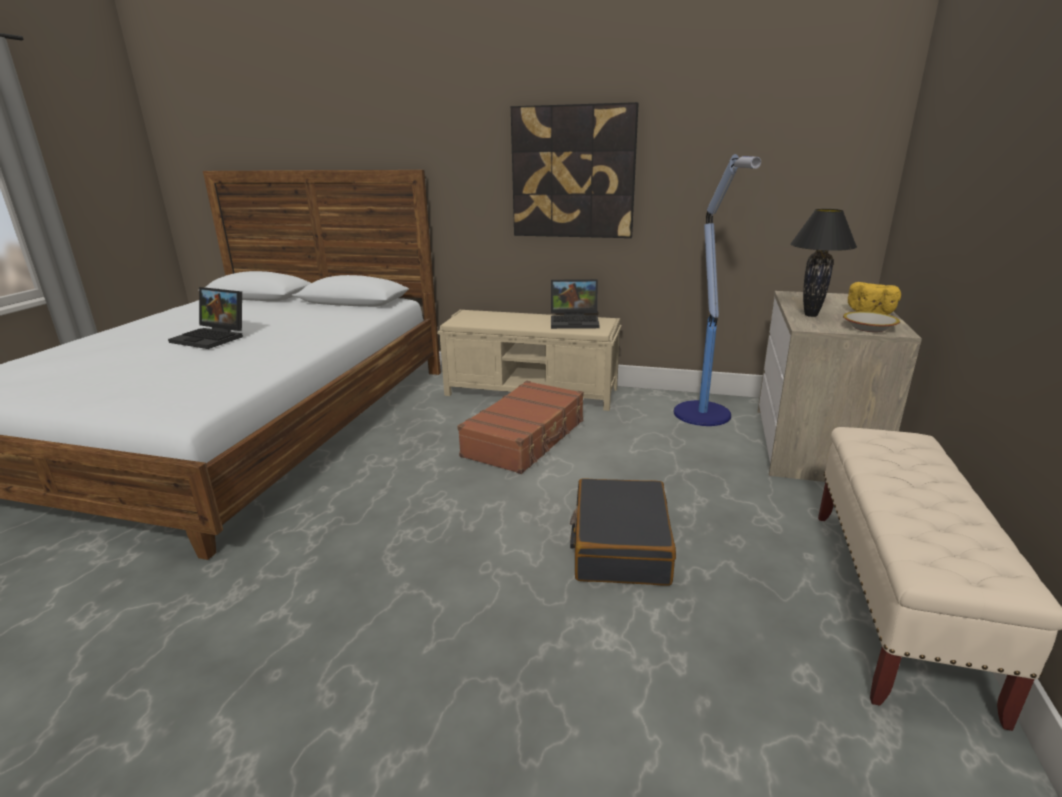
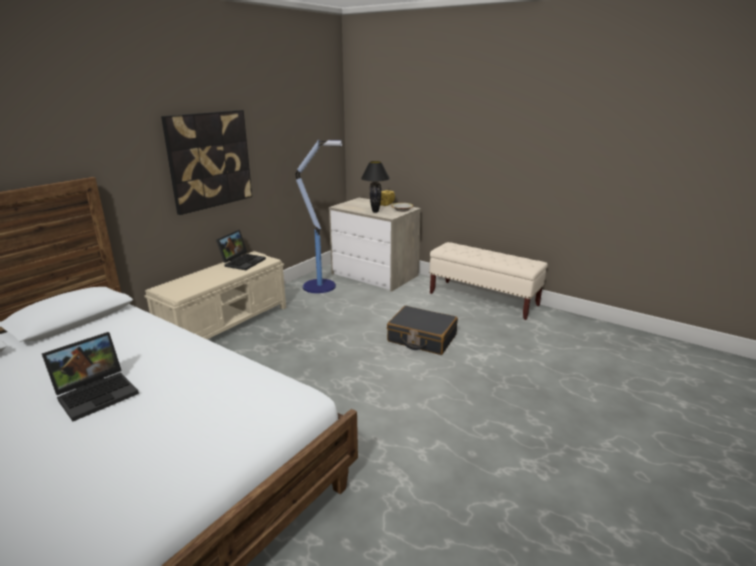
camera: 70 degrees left, 0 degrees up
brown suitcase [457,381,584,474] -> none

